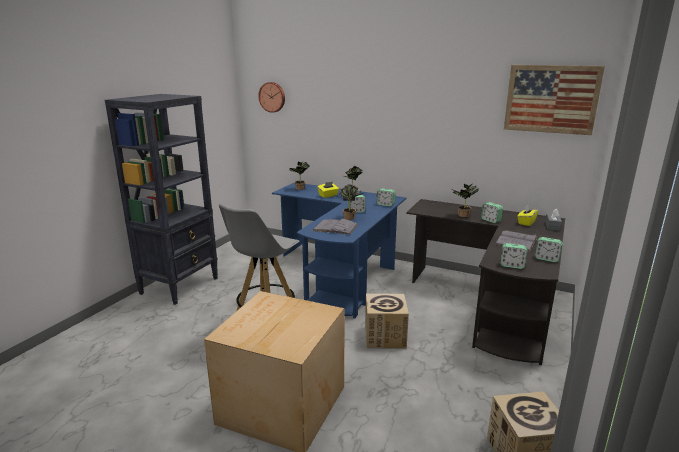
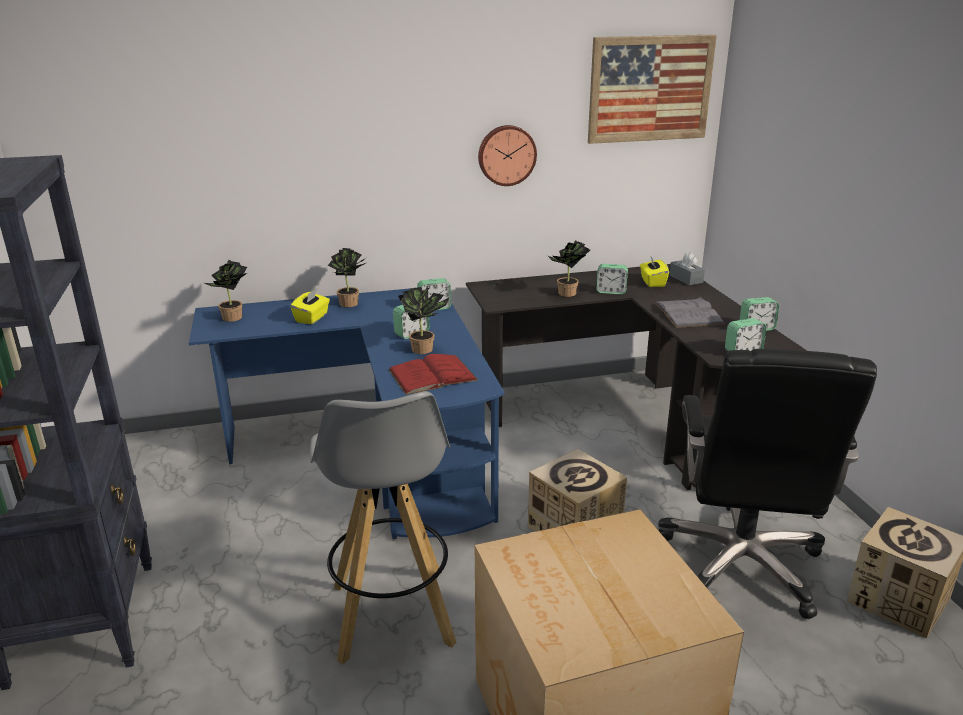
camera: 40 degrees left, 5 degrees up
wall clock [258,82,285,113] -> wall clock moved to [478,125,537,186]
grey book [312,219,358,235] -> red book [389,354,478,395]
none -> black office chair [658,349,877,619]

